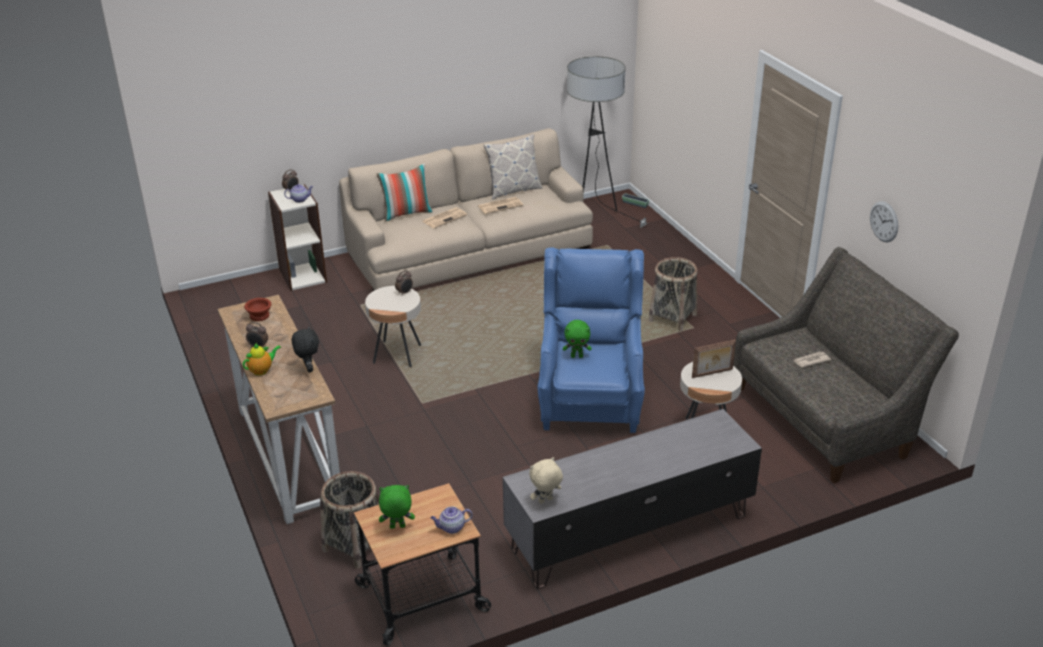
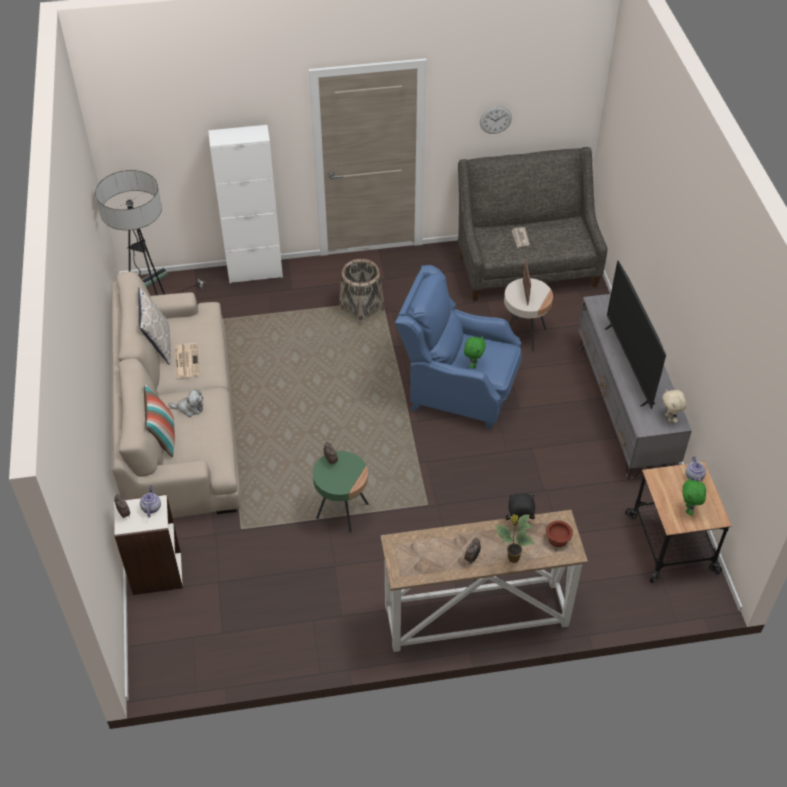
camera: 75 degrees left, 15 degrees up
teapot [243,343,281,376] -> potted plant [495,514,535,563]
brown bowl [244,298,271,321] -> brown bowl moved to [546,521,573,547]
basket [320,471,379,569] -> none
beige side table [365,286,421,367] -> green side table [313,451,369,533]
newspaper [422,207,468,228] -> plush toy [168,389,203,417]
none -> white cabinet [208,125,283,283]
none -> television [604,260,666,410]

